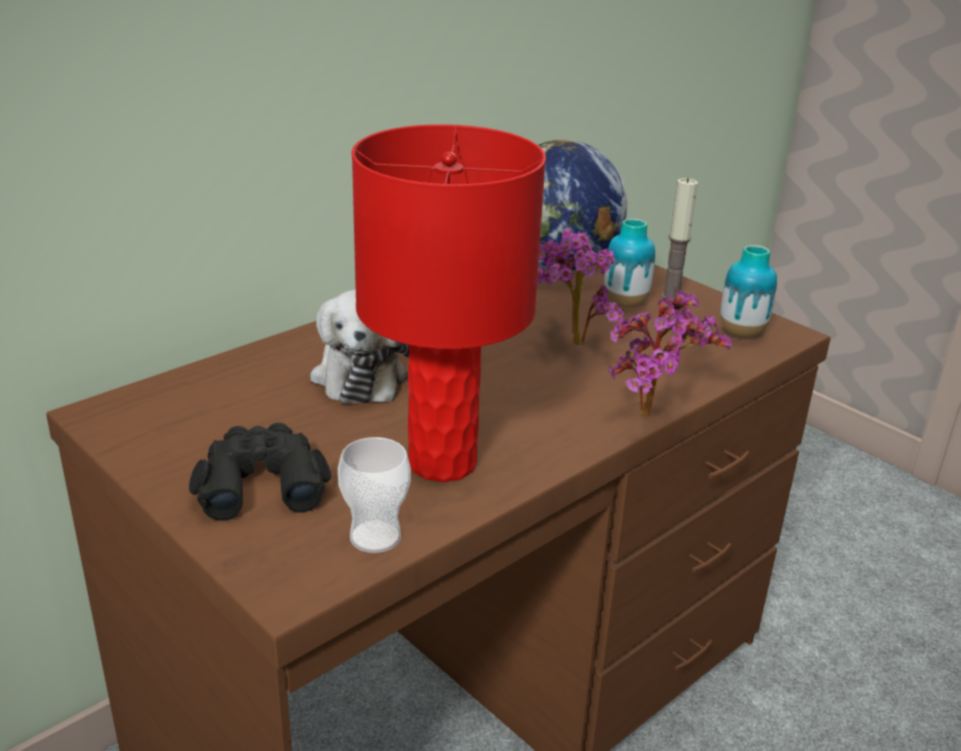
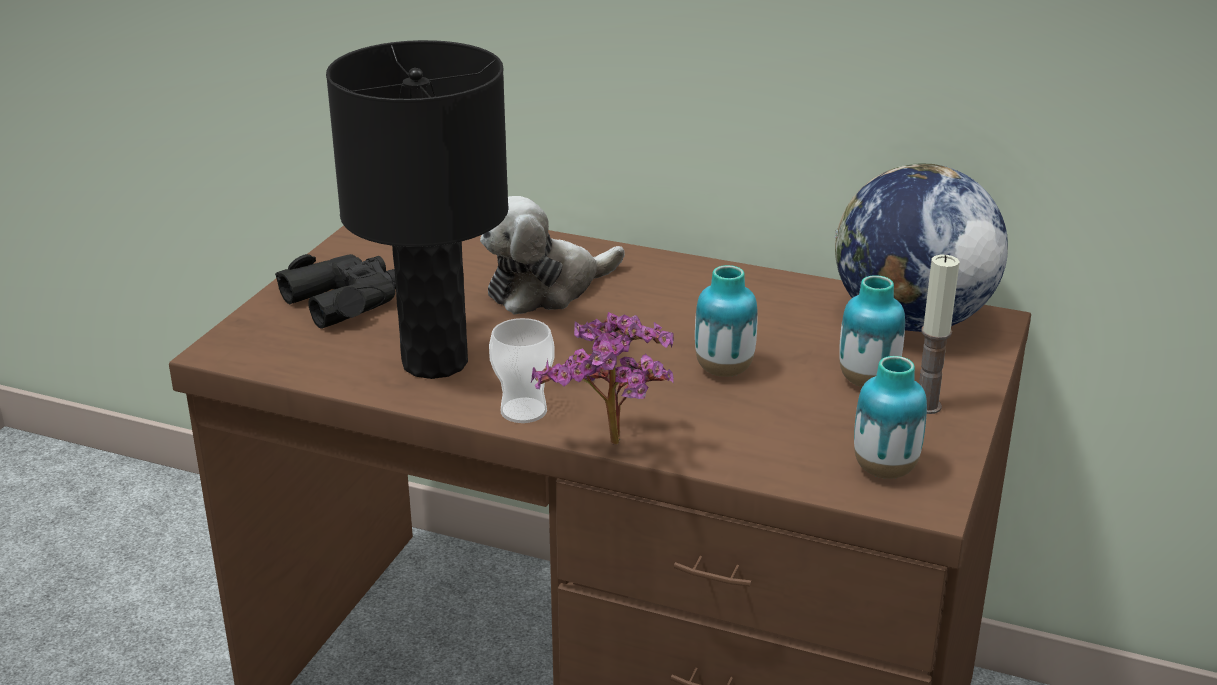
camera: 65 degrees right, 0 degrees up
cup [338,437,411,553] -> cup moved to [489,318,555,423]
red table lamp [352,124,546,482] -> black table lamp [326,40,509,379]
potted plant [537,228,624,345] -> vase [695,265,758,377]

